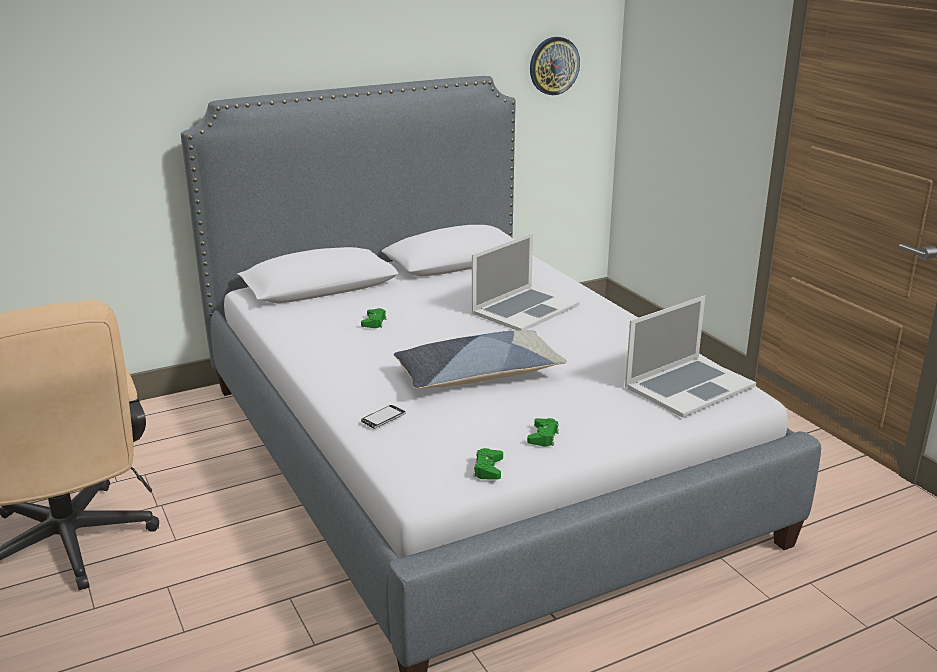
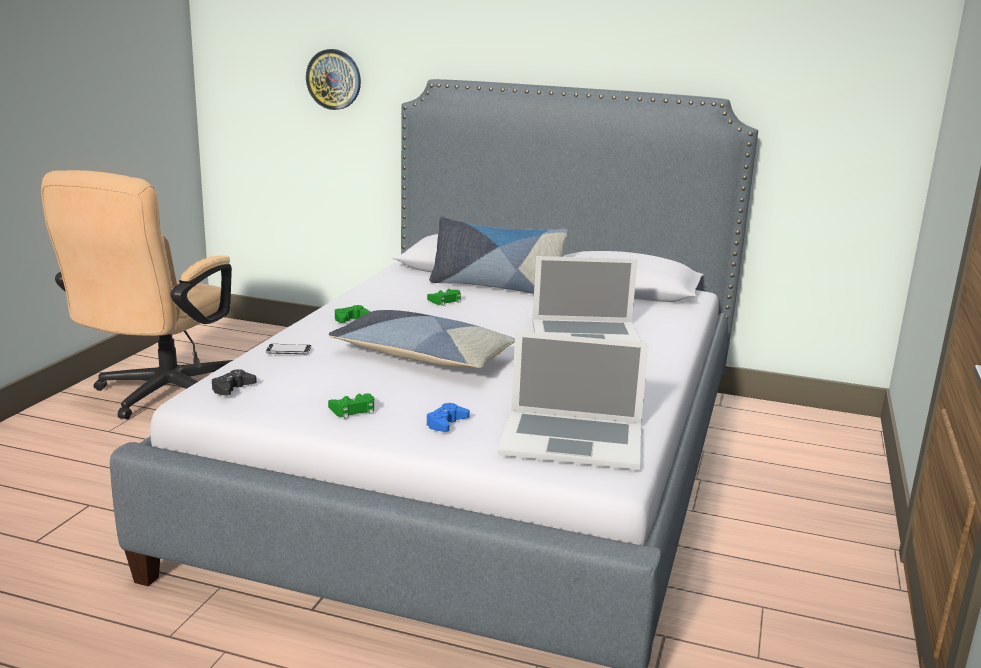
camera: 45 degrees right, 5 degrees down
green game controller [473,448,503,479] -> green game controller moved to [335,305,371,323]
wall clock [530,37,580,95] -> wall clock moved to [306,49,361,110]
none -> black game controller [212,369,257,396]
none -> blue game controller [426,403,470,432]
none -> pillow [429,216,568,294]

